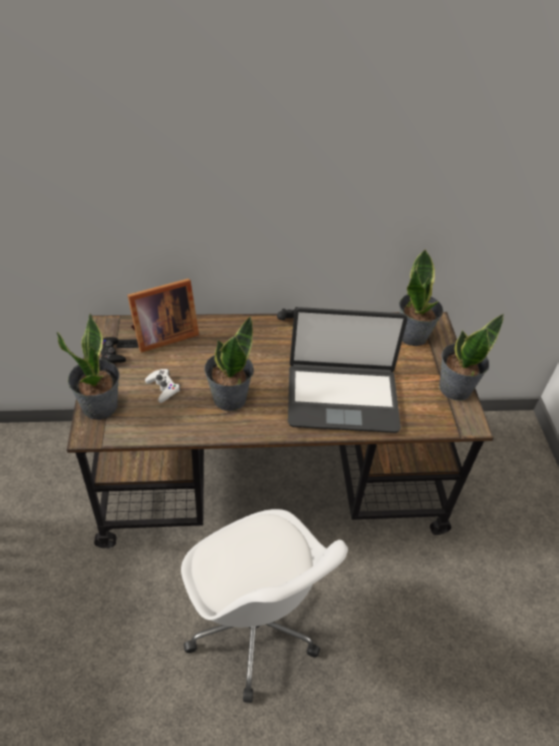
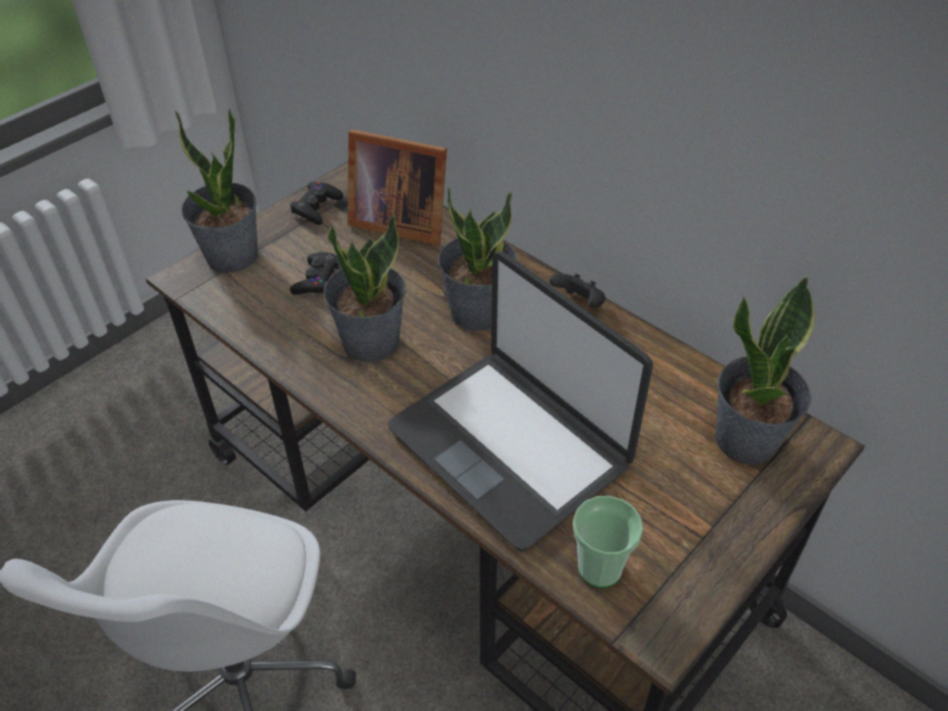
camera: 50 degrees right, 0 degrees up
white game controller [145,369,180,403] -> black game controller [290,252,343,295]
potted plant [439,314,504,401] -> potted plant moved to [438,188,517,331]
none -> cup [573,496,643,588]

